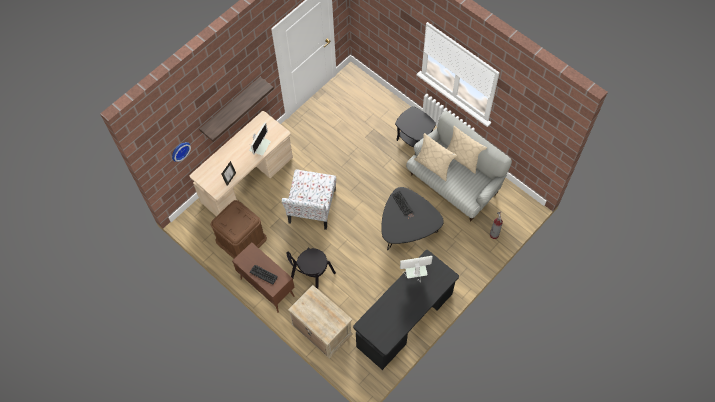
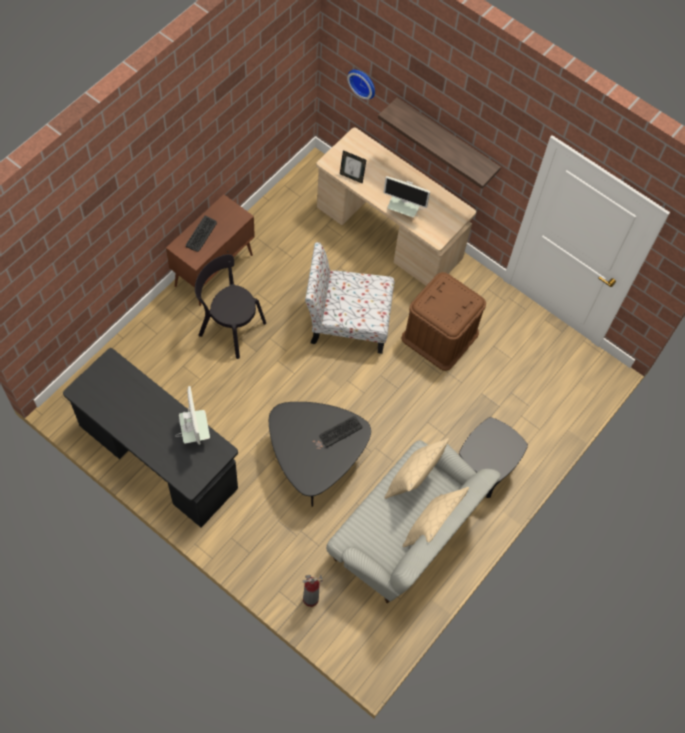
camera: 80 degrees right, 0 degrees up
brown storage box [211,200,267,259] -> brown storage box moved to [402,272,486,371]
beige nightstand [288,285,353,359] -> none

